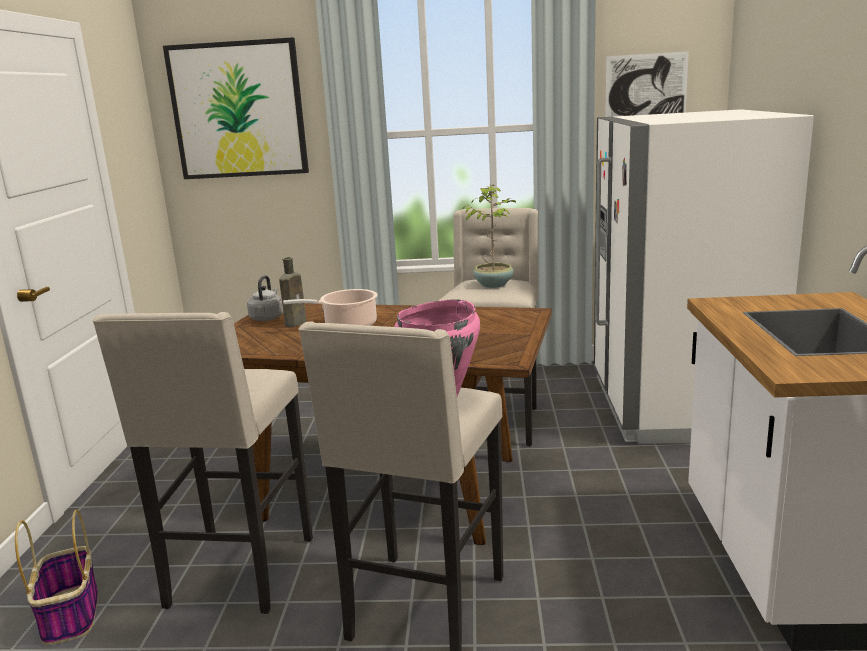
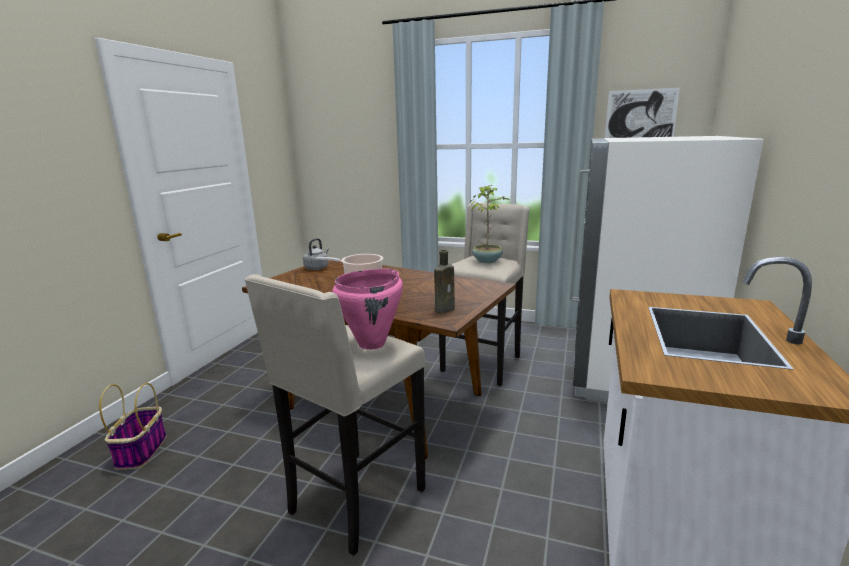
camera: 15 degrees right, 0 degrees up
beige stool [92,312,313,614] -> none
picture [163,37,309,179] -> none
brown bottle [279,257,307,327] -> brown bottle moved to [434,250,455,313]

